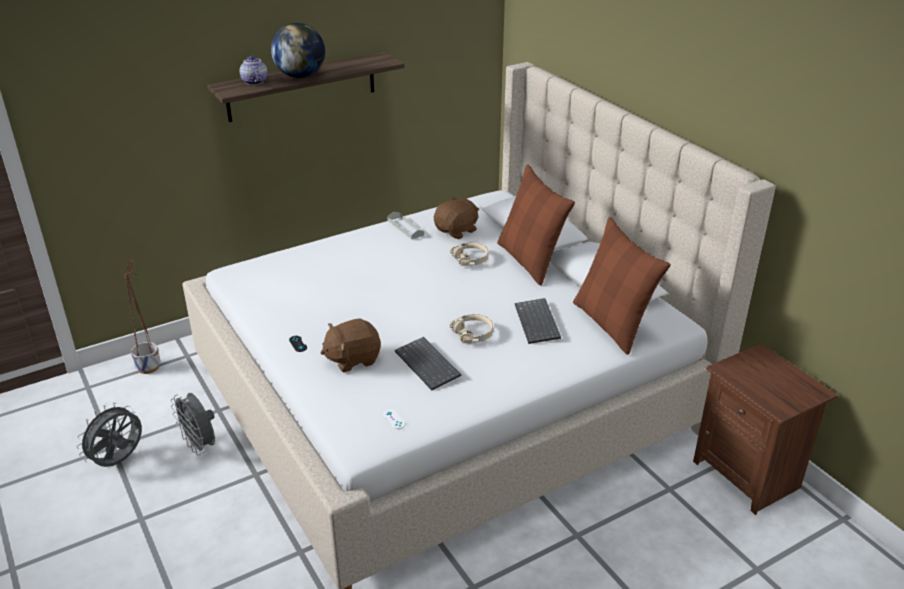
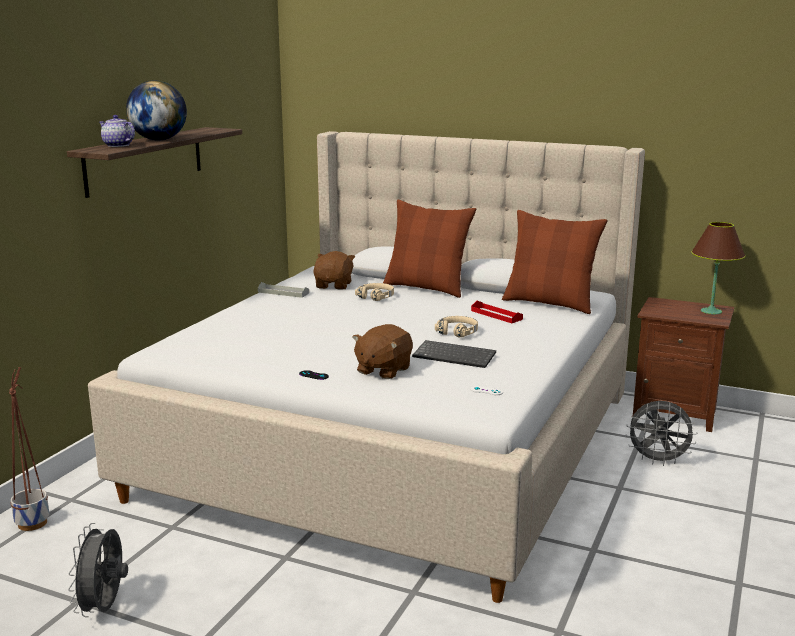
camera: 35 degrees left, 15 degrees down
grey fan [170,393,215,455] -> grey fan moved to [626,401,698,466]
keyboard [515,298,561,344] -> red tray [471,301,523,323]
none -> brown table lamp [691,222,745,314]

